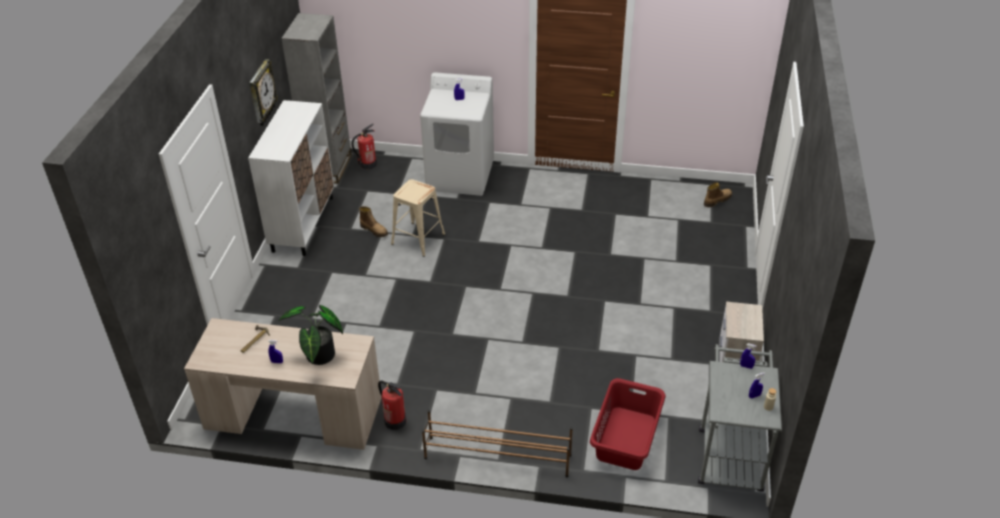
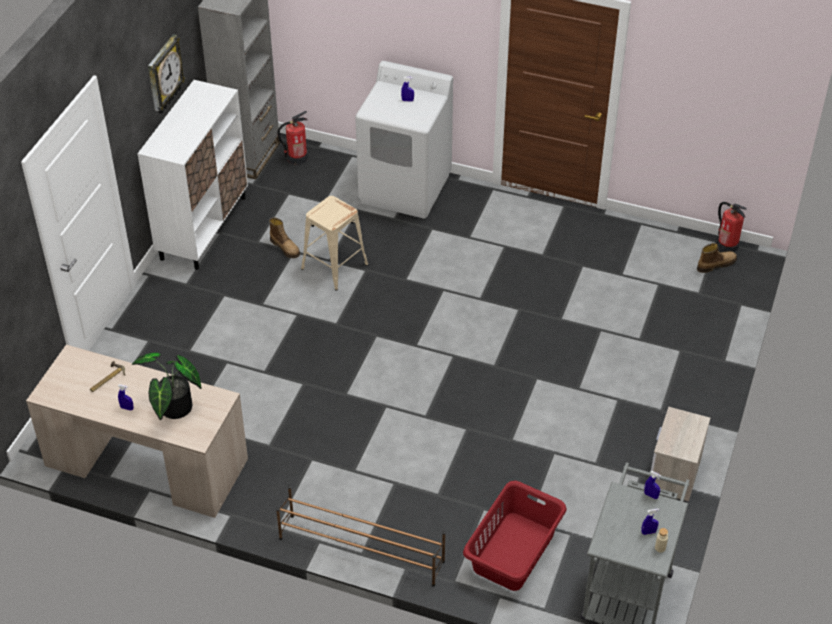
camera: 10 degrees right, 5 degrees up
fire extinguisher [378,380,406,430] -> fire extinguisher moved to [717,202,747,252]

